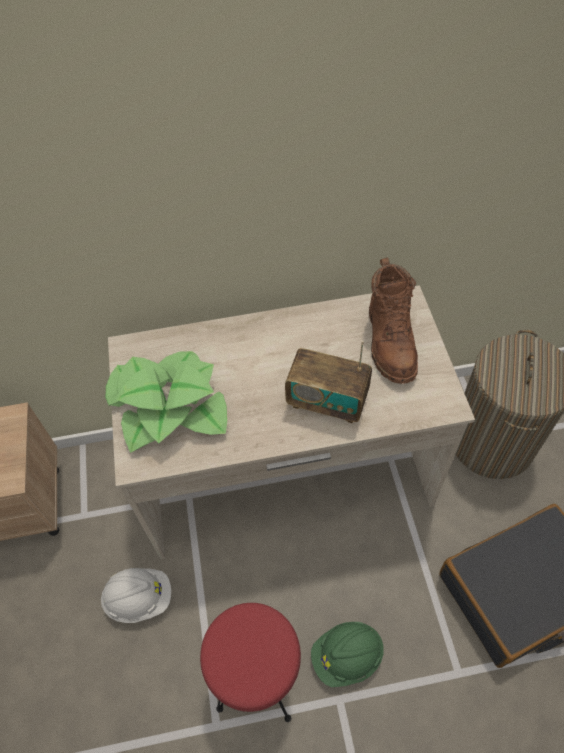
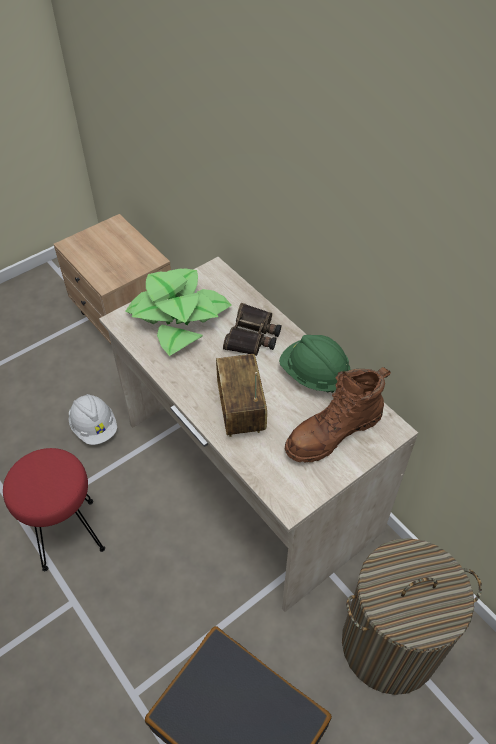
camera: 60 degrees right, 5 degrees down
green hard hat [311,622,384,687] -> green hard hat moved to [279,335,351,393]
none -> binoculars [223,303,281,356]

